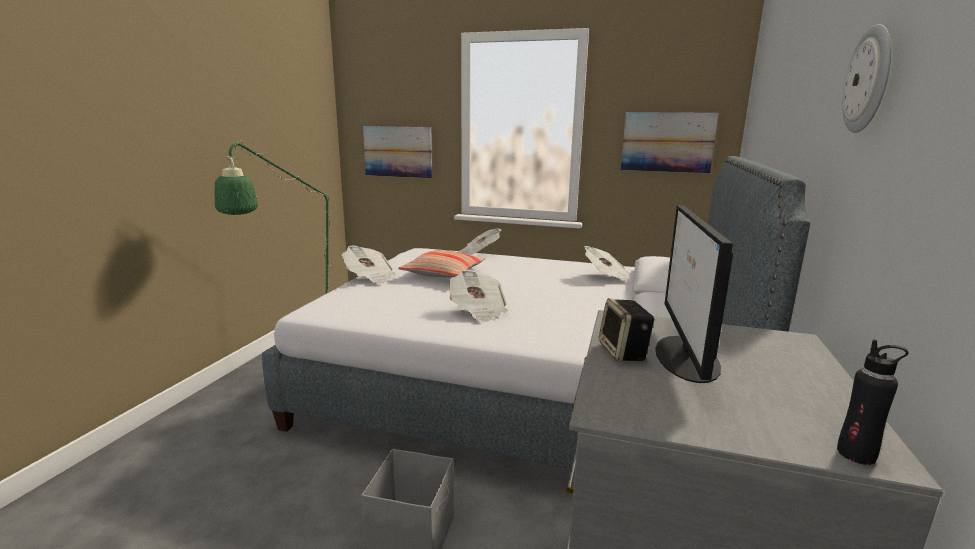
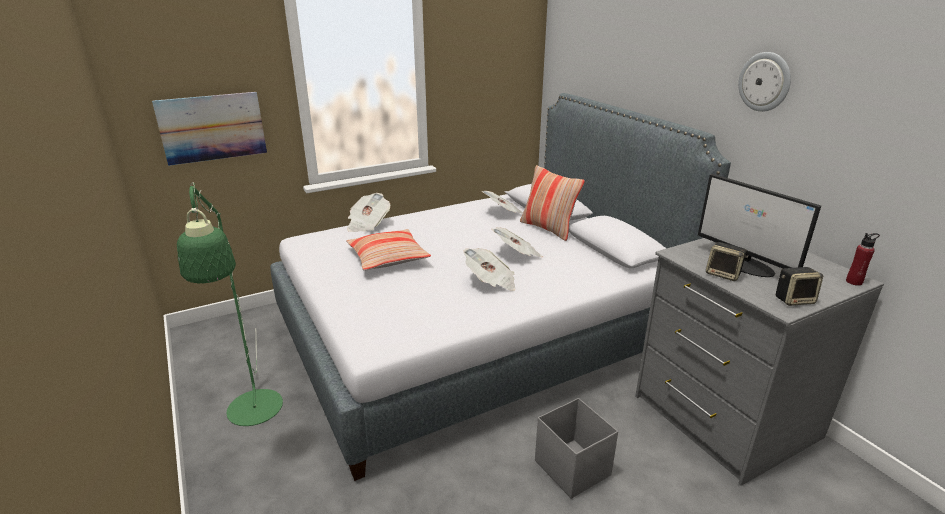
camera: 45 degrees left, 10 degrees up
newspaper [342,246,395,284] -> newspaper moved to [491,227,543,257]
picture [621,112,719,173] -> none
black bottle [837,339,908,465] -> red bottle [846,233,880,286]
none -> pillow [520,165,585,241]
none -> speaker [776,267,823,306]

